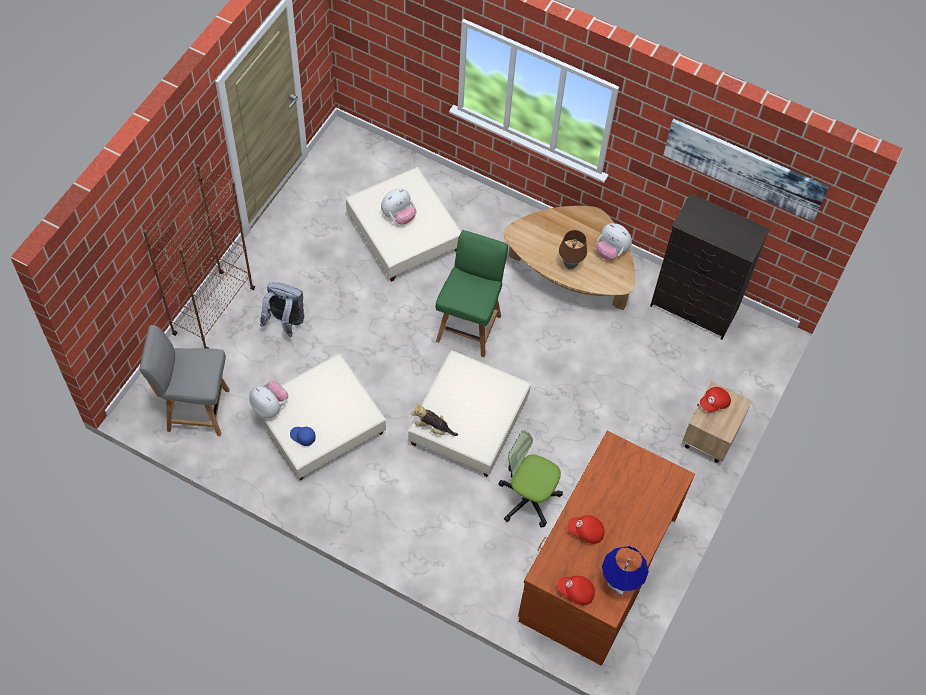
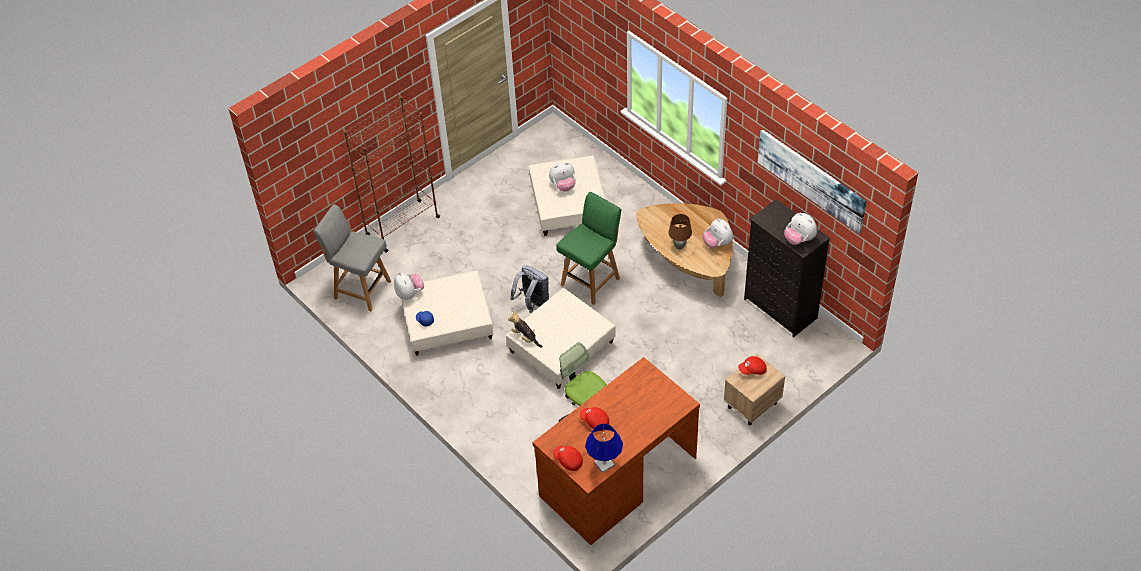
camera: 25 degrees right, 10 degrees down
grey backpack [260,282,304,337] -> grey backpack moved to [510,265,549,313]
none -> plush toy [784,213,817,245]

